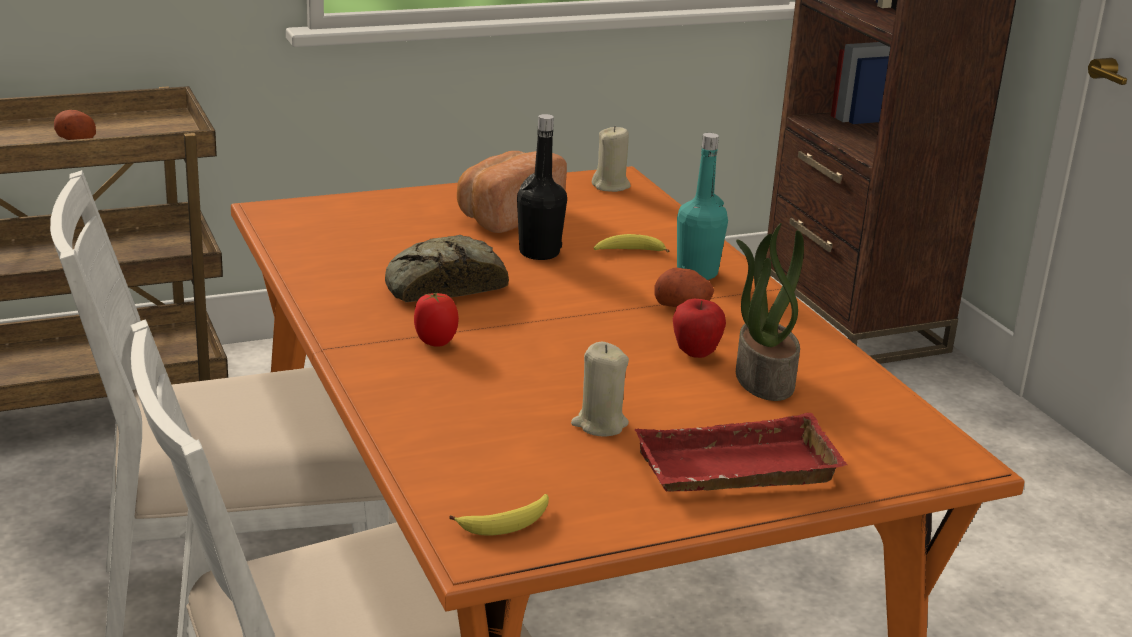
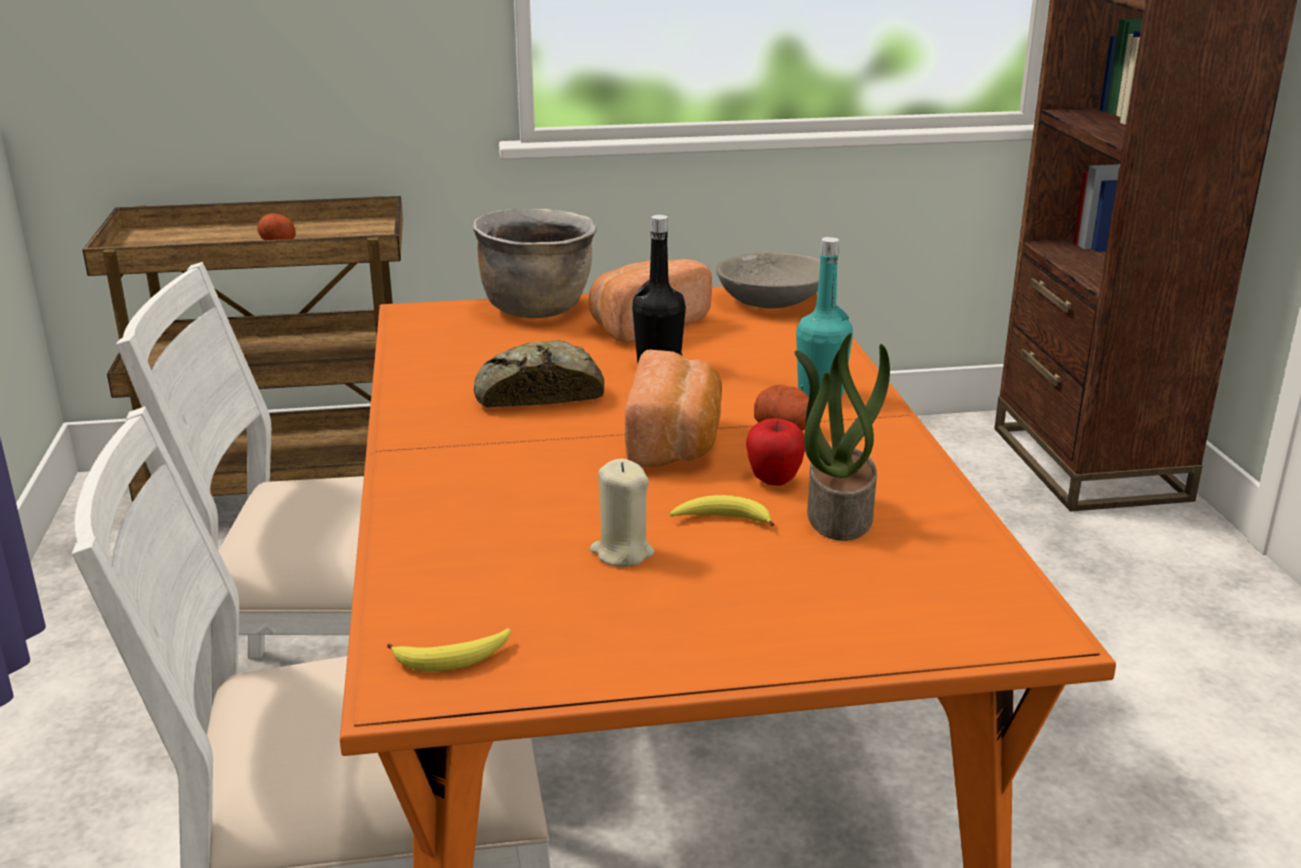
camera: 15 degrees right, 0 degrees up
tomato [414,293,459,347] -> none
beige candle [592,126,631,192] -> grey bowl [716,252,821,308]
banana [594,234,669,253] -> banana moved to [670,495,774,526]
red tray [634,413,848,491] -> none
none -> brown cooking pot [473,209,597,318]
none -> bread [625,350,722,467]

